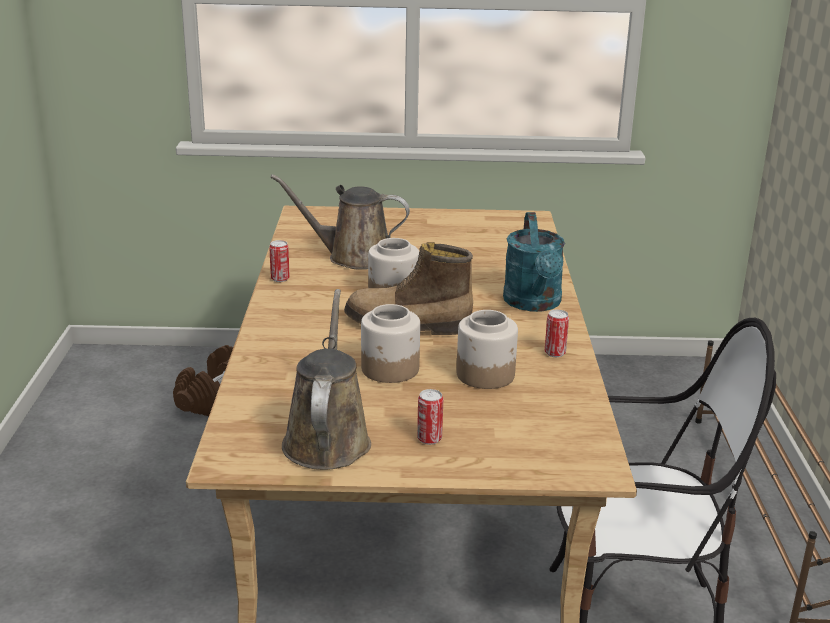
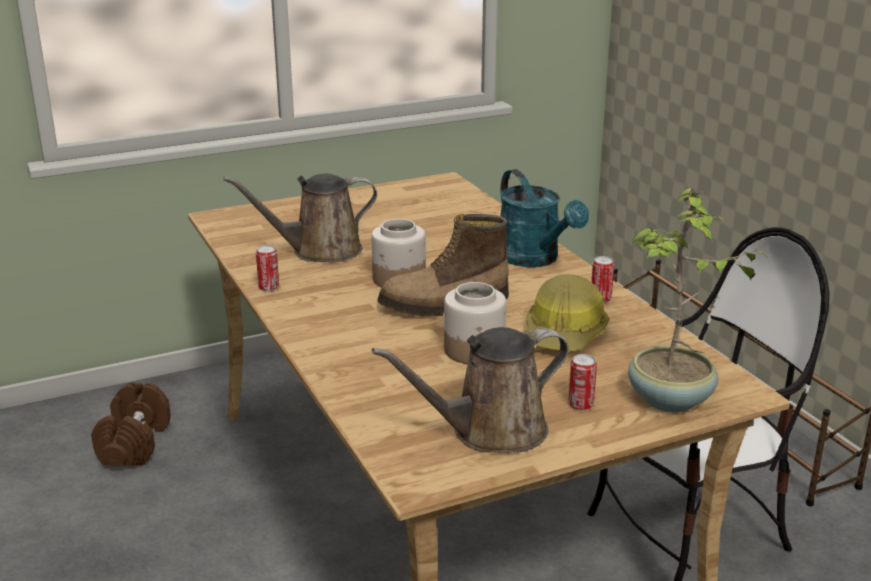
camera: 25 degrees left, 0 degrees up
brown watering can [282,289,371,470] -> brown watering can turned 90 degrees counterclockwise [372,327,569,453]
jar [457,310,518,389] -> hard hat [526,274,609,351]
none -> potted plant [628,188,769,412]

